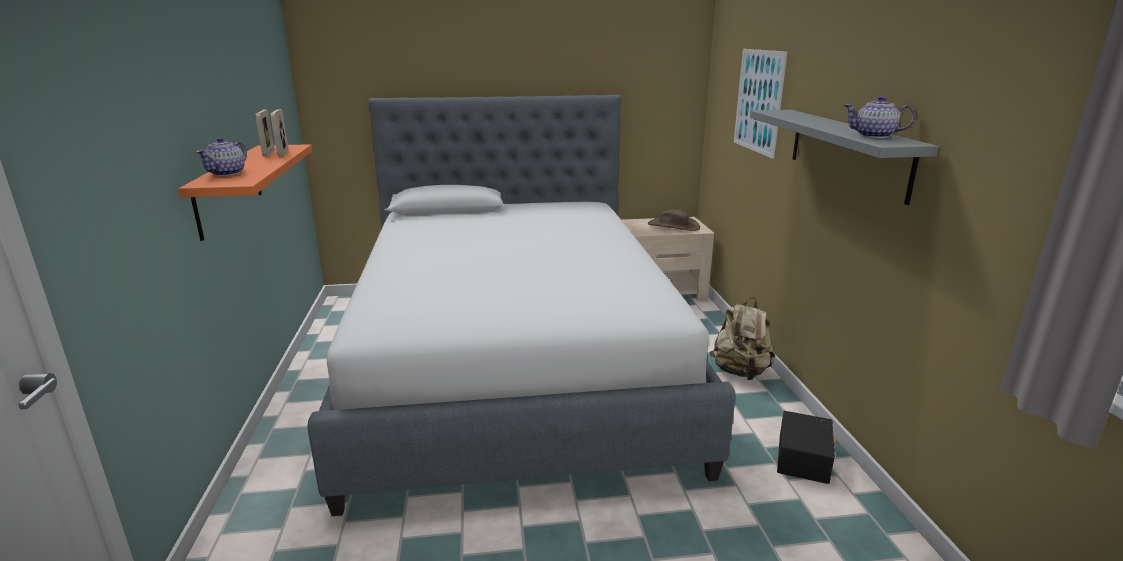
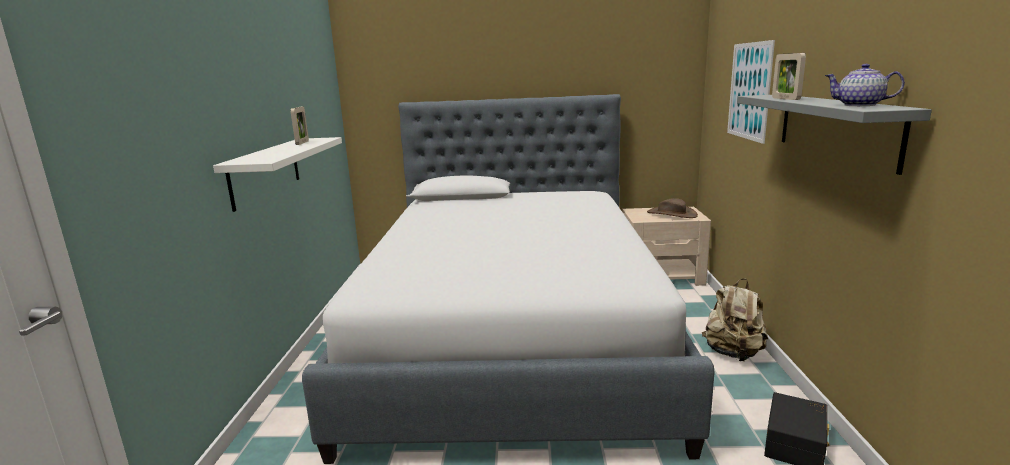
camera: 10 degrees right, 5 degrees down
orange shelf [178,144,312,241] -> white shelf [213,137,342,212]
teapot [196,137,247,176] -> none
picture frame [271,109,288,156] -> picture frame moved to [772,53,806,100]

